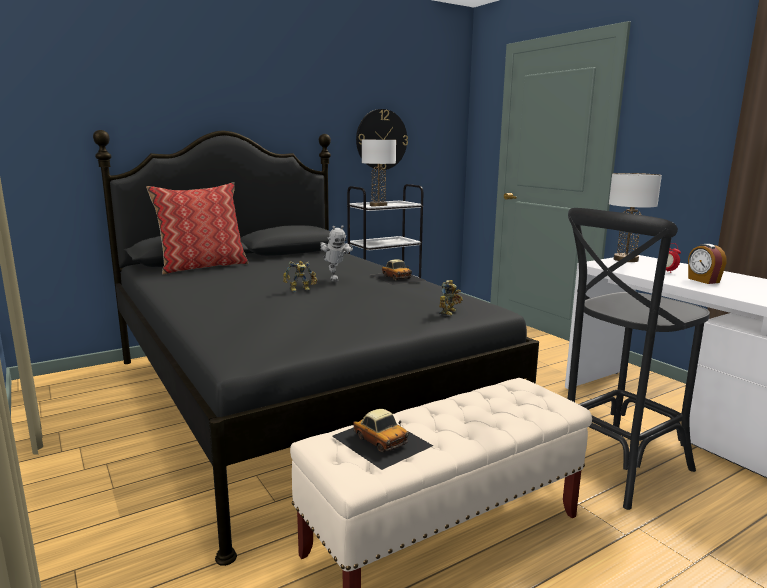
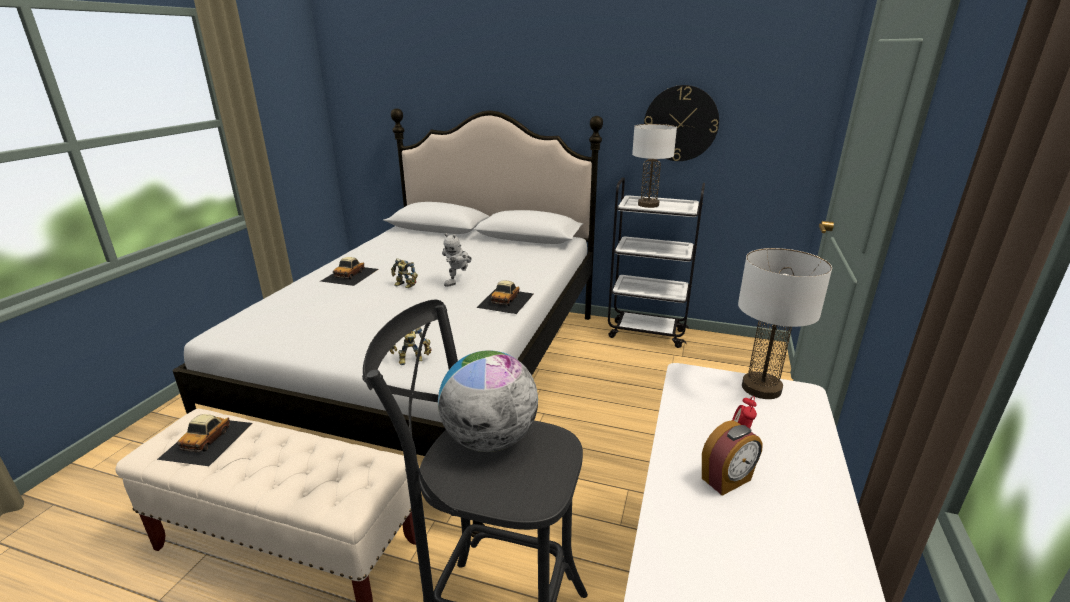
camera: 50 degrees right, 10 degrees up
black bed [93,130,539,566] -> white bed [172,108,603,538]
pillow [146,182,248,275] -> none
alarm clock [688,244,726,284] -> alarm clock turned 150 degrees counterclockwise [702,420,763,496]
none -> toy car [320,257,378,286]
none -> globe [438,350,538,452]

